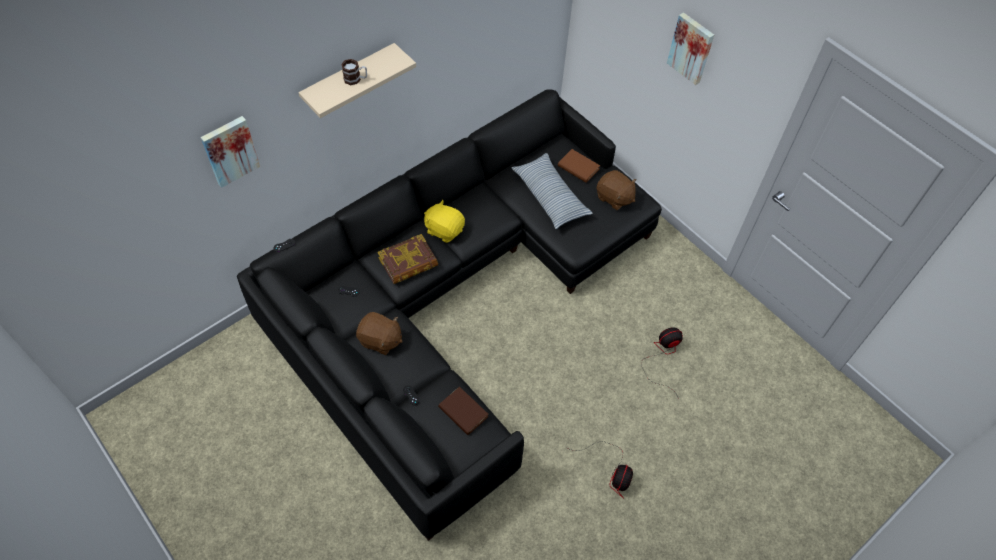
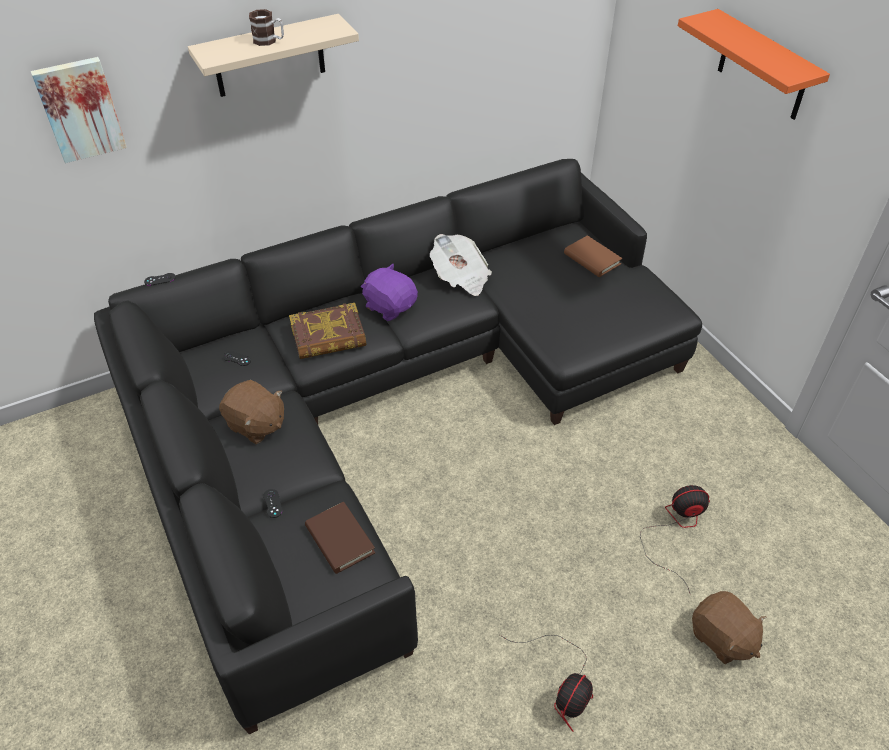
camera: 15 degrees right, 10 degrees down
yellow plush toy [424,200,465,243] -> purple plush toy [361,264,418,321]
pillow [512,153,593,229] -> none
brown plush toy [597,170,637,210] -> brown plush toy moved to [692,591,766,664]
picture [667,12,714,85] -> orange shelf [678,9,830,120]
none -> newspaper [430,234,492,296]

